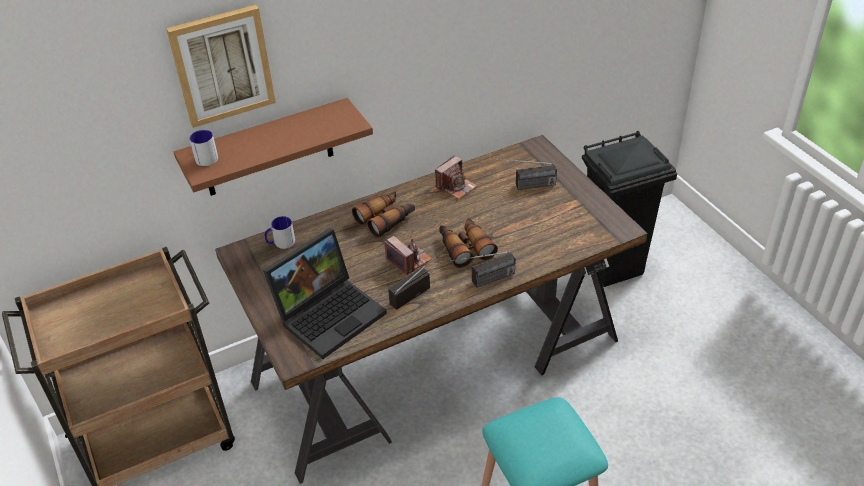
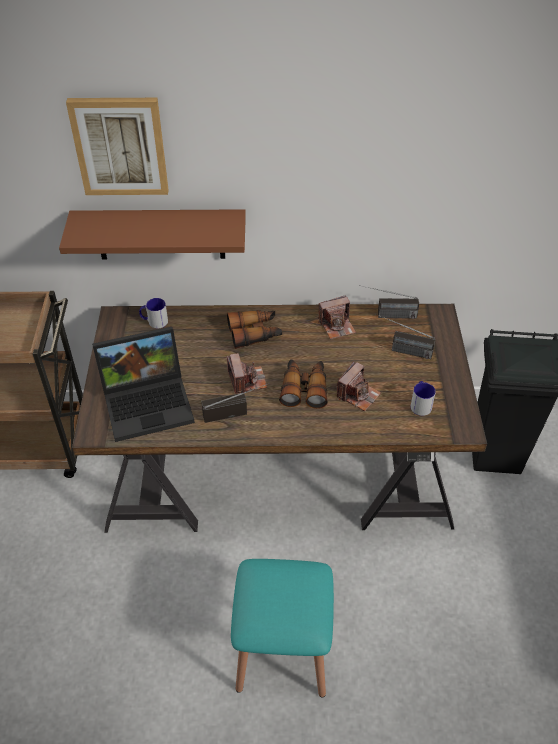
camera: 25 degrees right, 5 degrees up
mug [189,130,218,166] -> mug moved to [411,381,436,416]
radio [450,252,516,288] -> radio moved to [362,286,419,319]
none -> camera [337,362,381,411]

